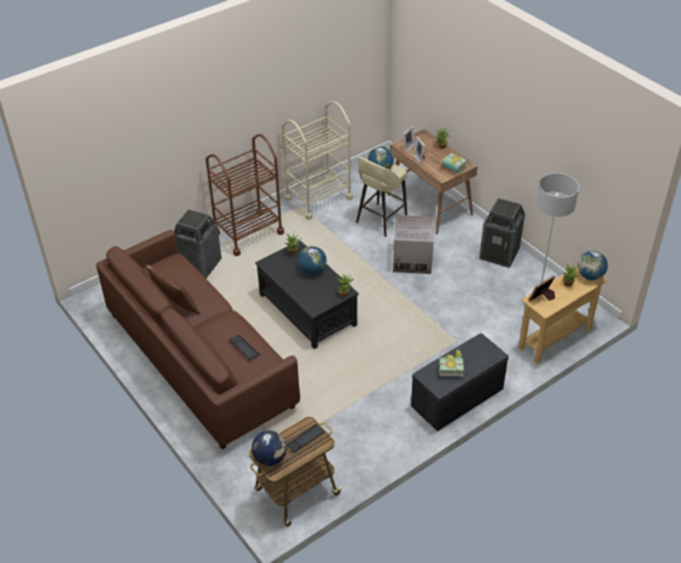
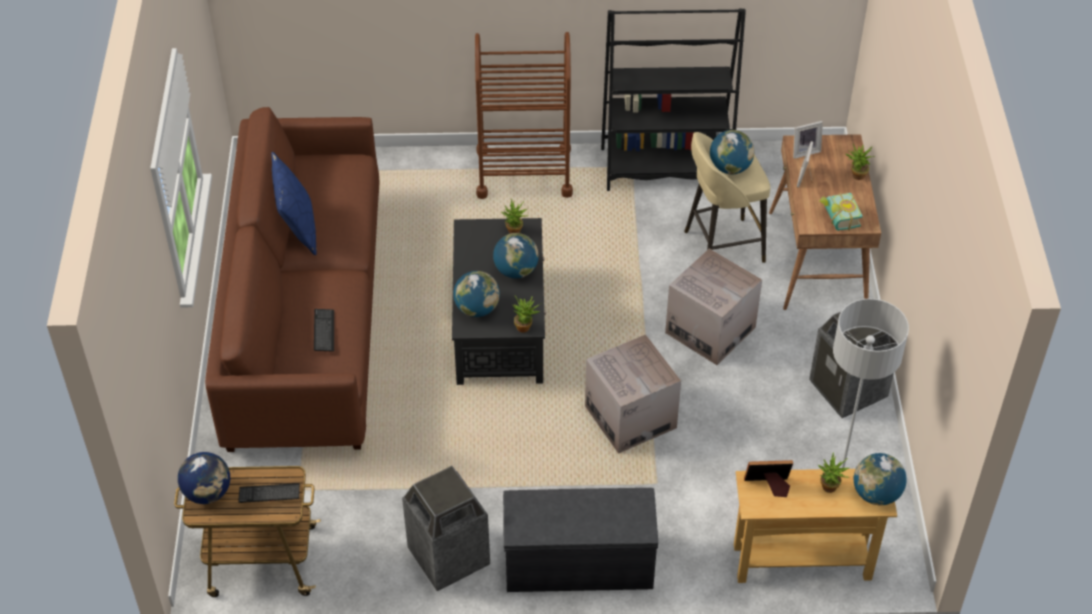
camera: 35 degrees right, 5 degrees up
brown pillow [145,265,200,314] -> blue pillow [271,152,317,255]
trash can [174,209,222,278] -> trash can moved to [402,466,490,591]
beige cart [282,101,353,220] -> black bookcase [601,8,746,191]
book [438,349,464,377] -> none
none -> globe [453,271,500,317]
none -> cardboard box [585,334,681,454]

